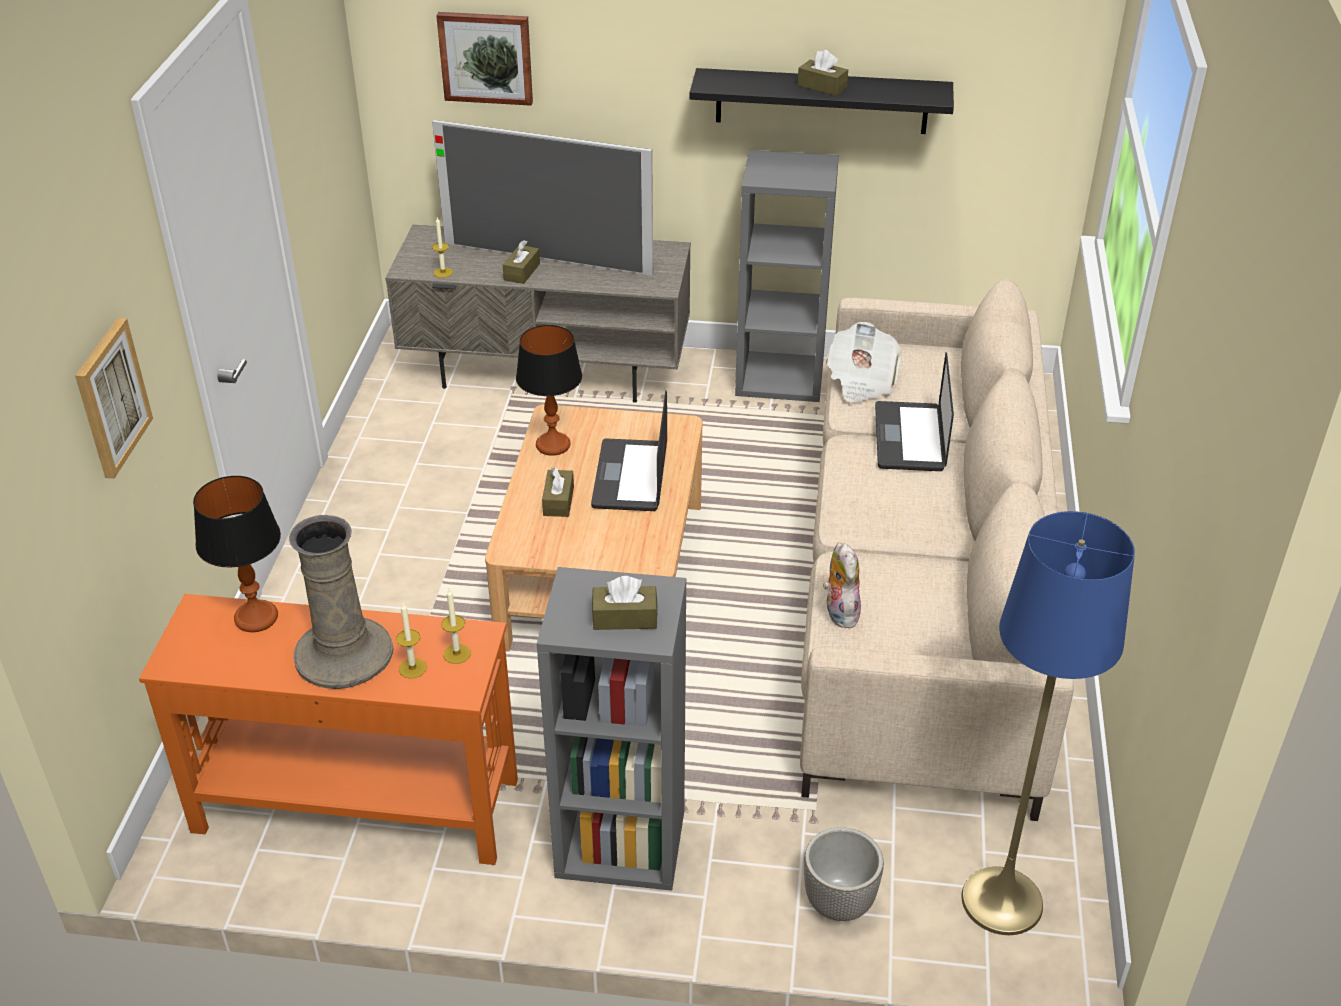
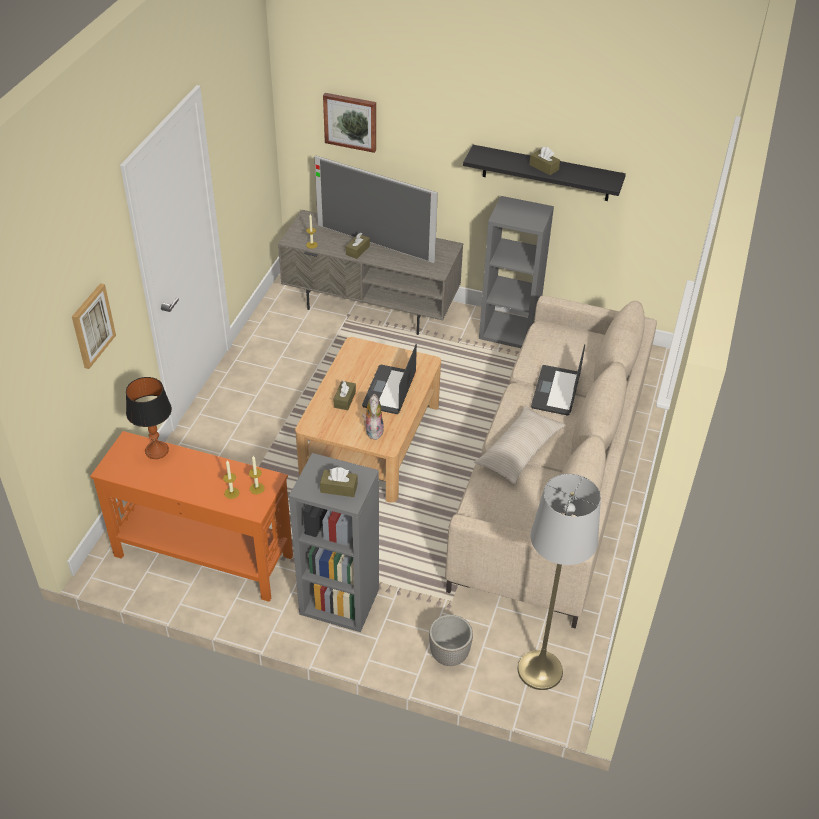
camera: 10 degrees right, 5 degrees up
beige vase [289,515,394,689] -> none
table lamp [516,325,582,456] -> none
plush toy [823,542,862,628] -> plush toy moved to [362,394,384,440]
newspaper [826,322,902,403] -> none
blue floor lamp [961,511,1135,935] -> grey floor lamp [518,474,601,690]
none -> beige pillow [474,406,565,484]

